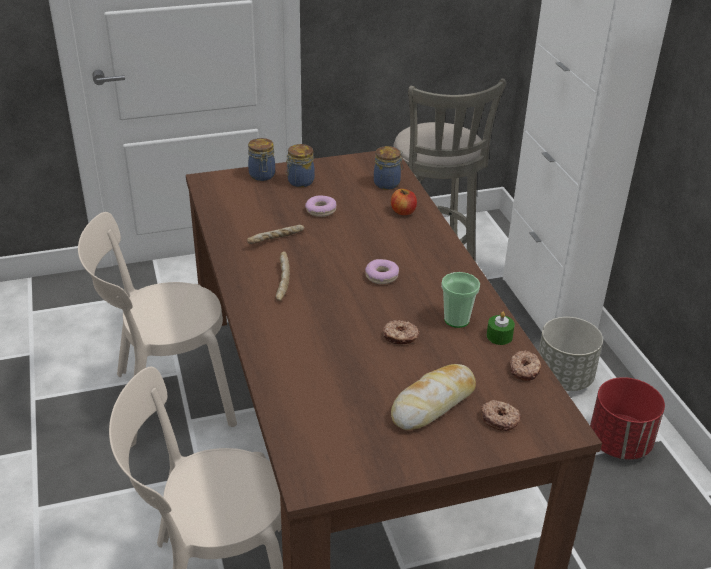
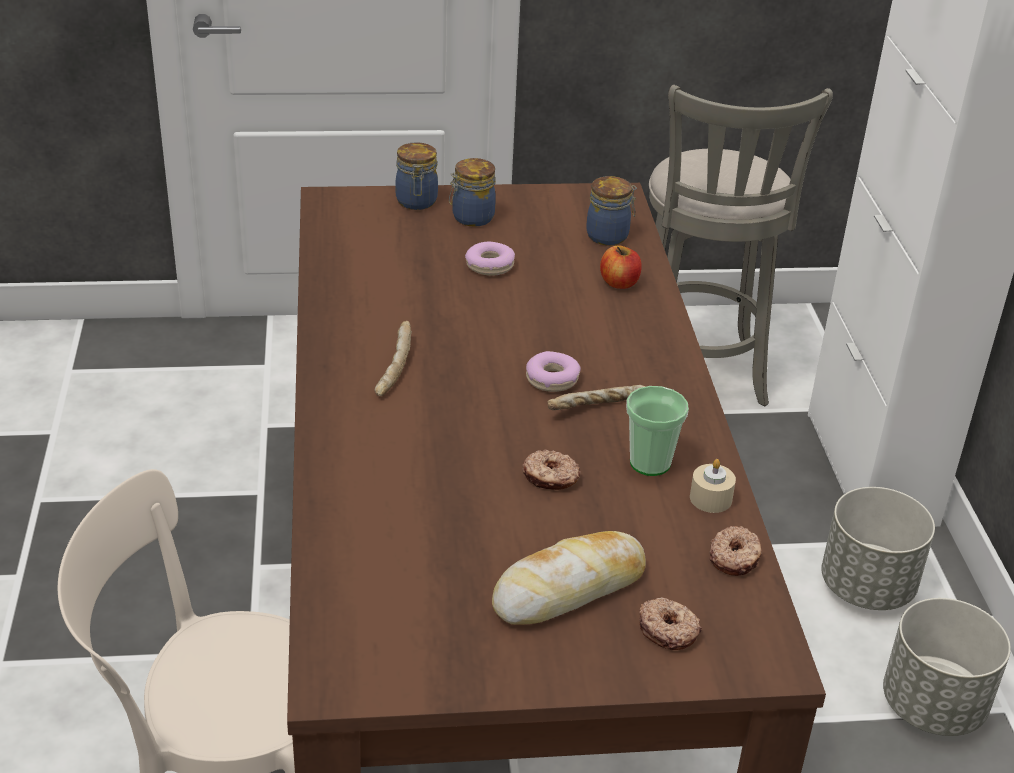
camera: 10 degrees right, 0 degrees up
beige chair [78,212,237,447] -> none
bread [247,225,305,244] -> bread moved to [548,385,646,410]
green candle [487,312,515,345] -> beige candle [690,459,736,513]
red planter [590,377,665,460] -> grey planter [883,598,1011,736]

